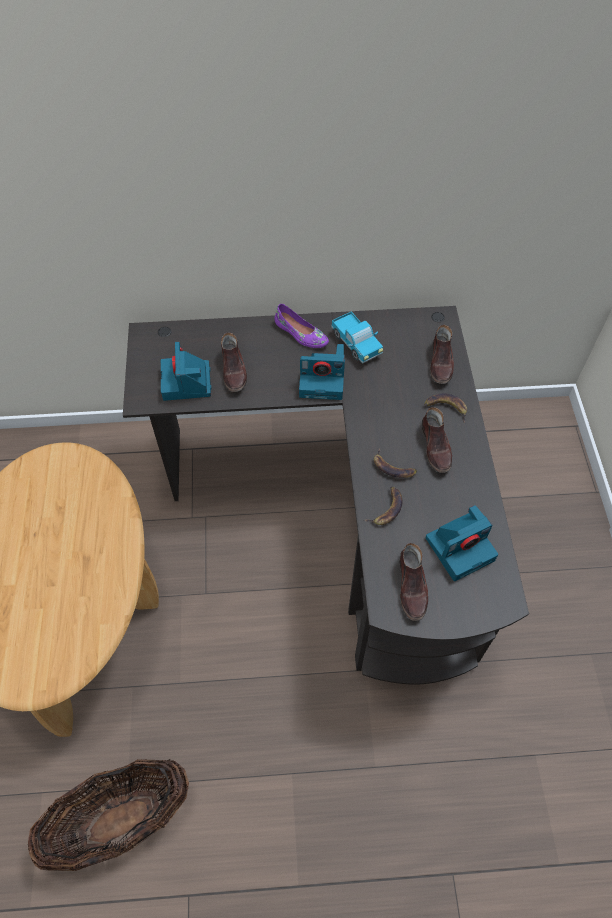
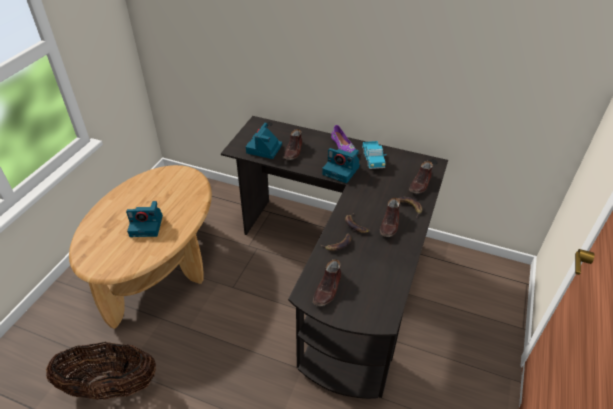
camera: 25 degrees right, 15 degrees down
camera [426,505,498,581] -> camera moved to [126,201,163,237]

